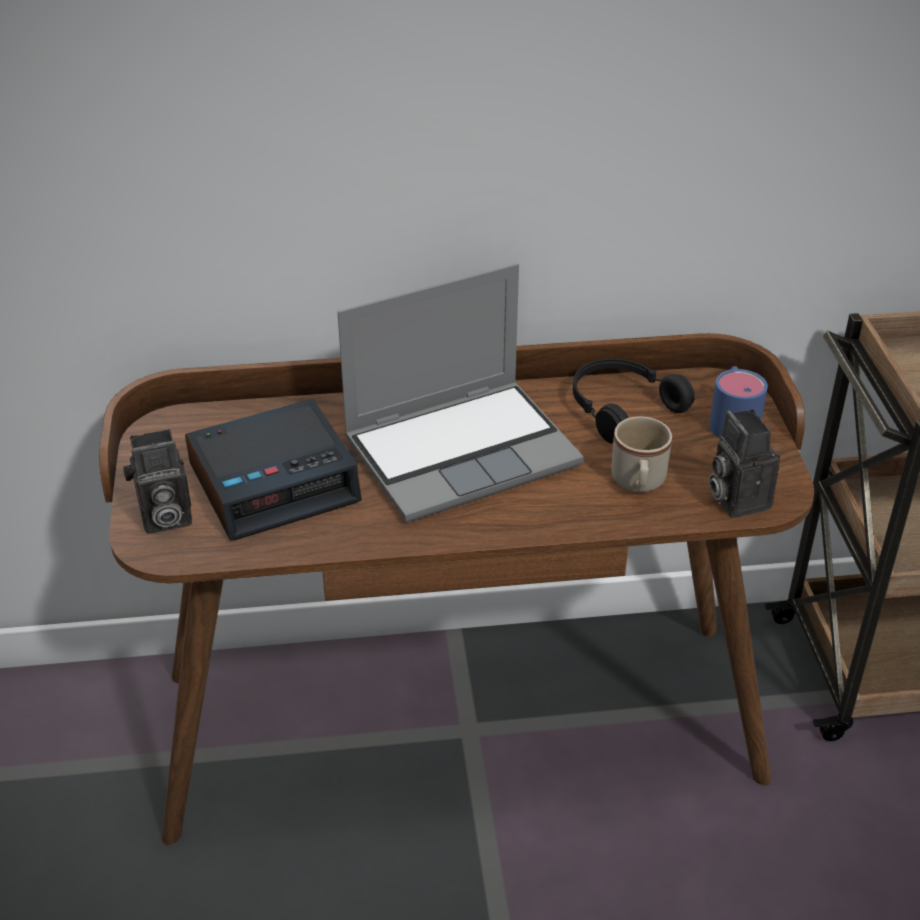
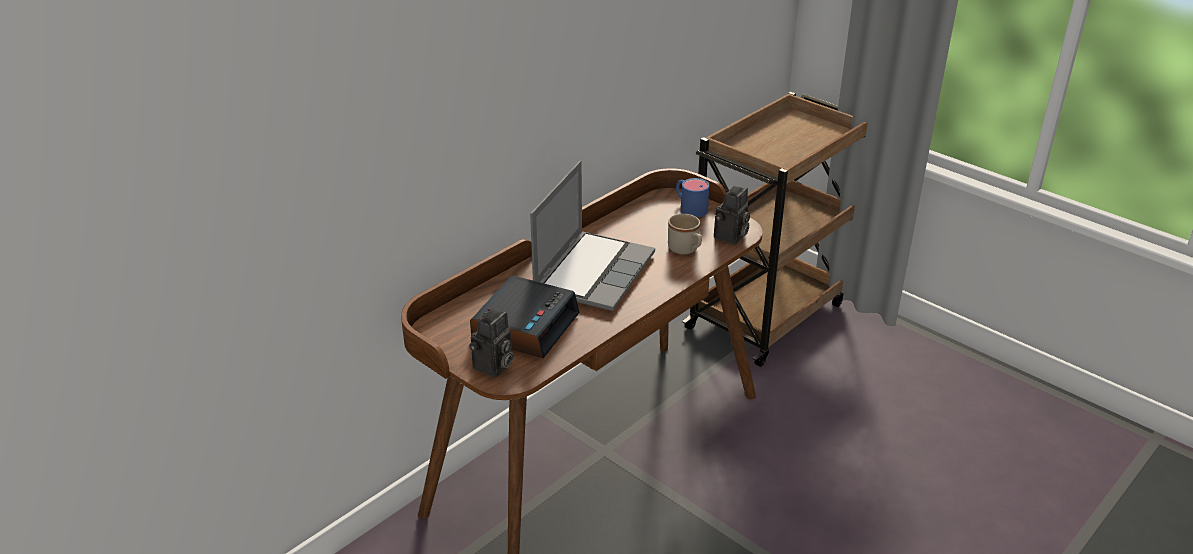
camera: 40 degrees left, 5 degrees down
black headphones [573,359,695,444] -> none
camera [709,410,780,518] -> camera turned 90 degrees counterclockwise [714,186,750,245]

